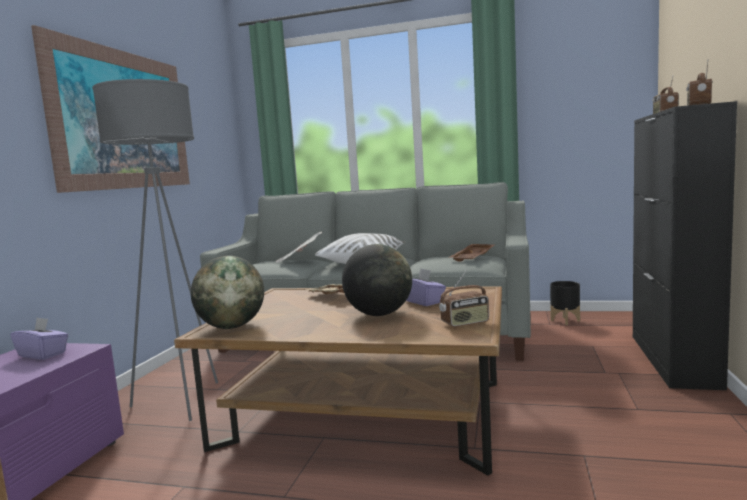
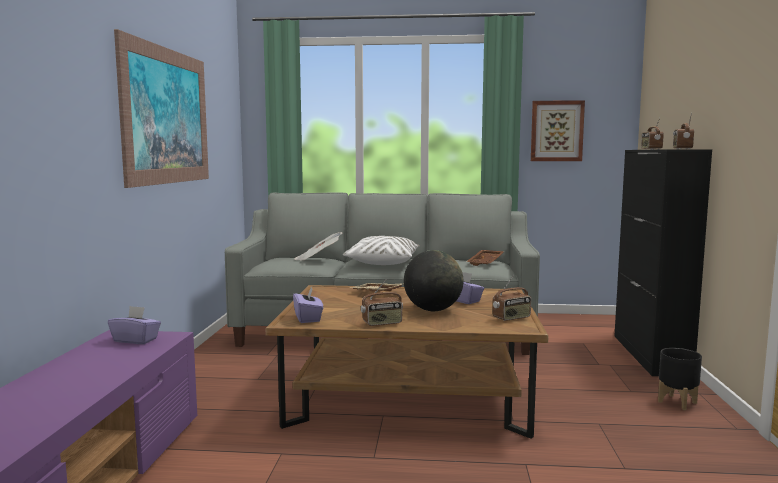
camera: 10 degrees left, 0 degrees up
grey floor lamp [92,79,218,421] -> none
globe [191,255,264,329] -> purple tissue box [293,287,323,323]
black planter [550,281,580,325] -> black planter moved to [658,348,702,410]
none -> radio [361,279,403,326]
none -> picture [531,100,585,161]

